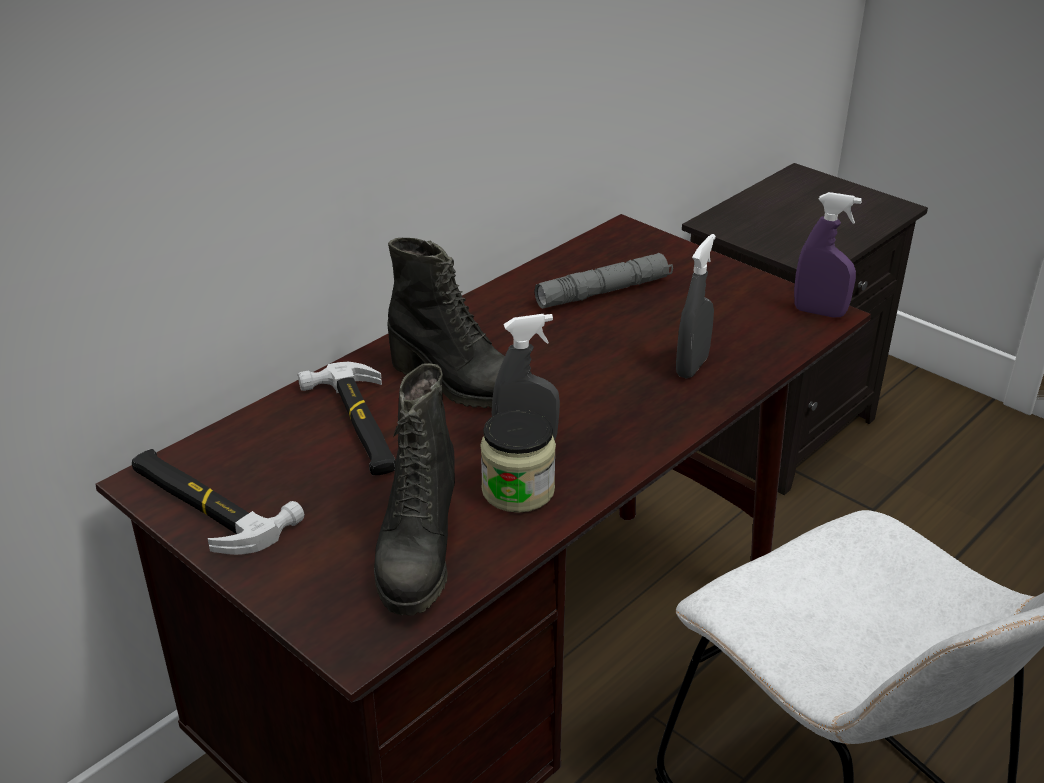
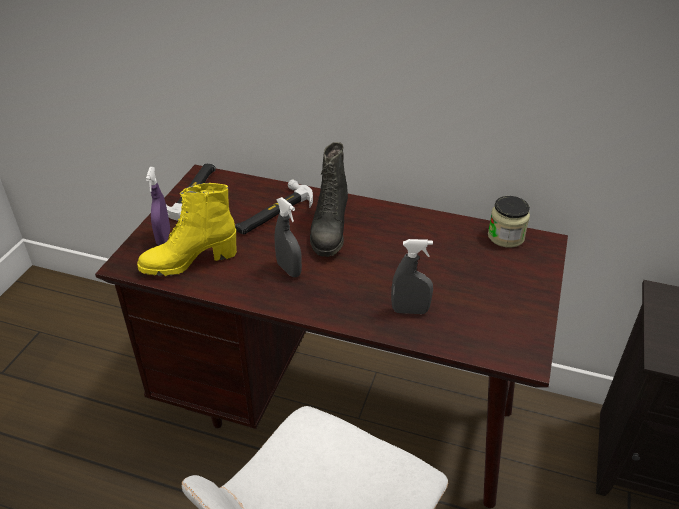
camera: 65 degrees right, 5 degrees up
black boot [374,363,455,616] -> yellow boot [137,183,237,276]
jar [480,410,556,513] -> jar moved to [488,196,530,248]
grey flashlight [534,253,673,309] -> none
purple spray bottle [794,192,862,318] -> purple spray bottle moved to [146,167,170,245]

